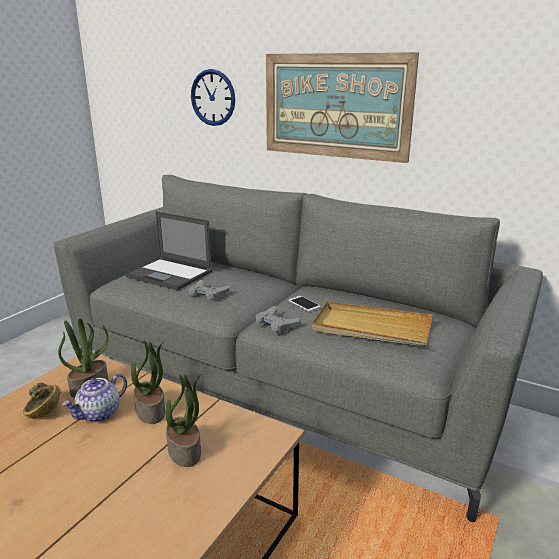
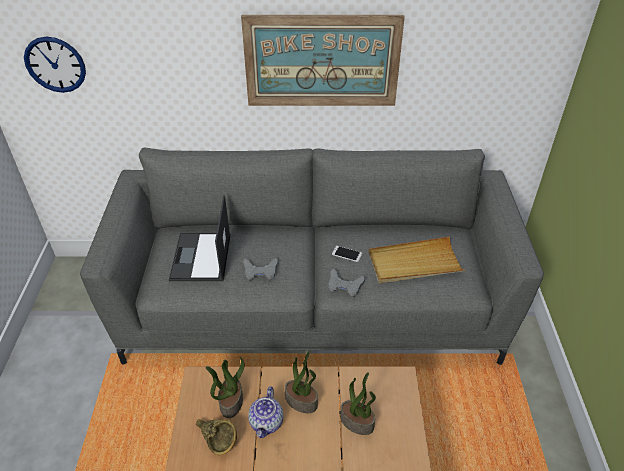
camera: 30 degrees left, 20 degrees up
laptop [125,211,212,290] -> laptop turned 90 degrees clockwise [169,195,230,281]
wall clock [191,69,235,126] -> wall clock moved to [24,36,86,93]

